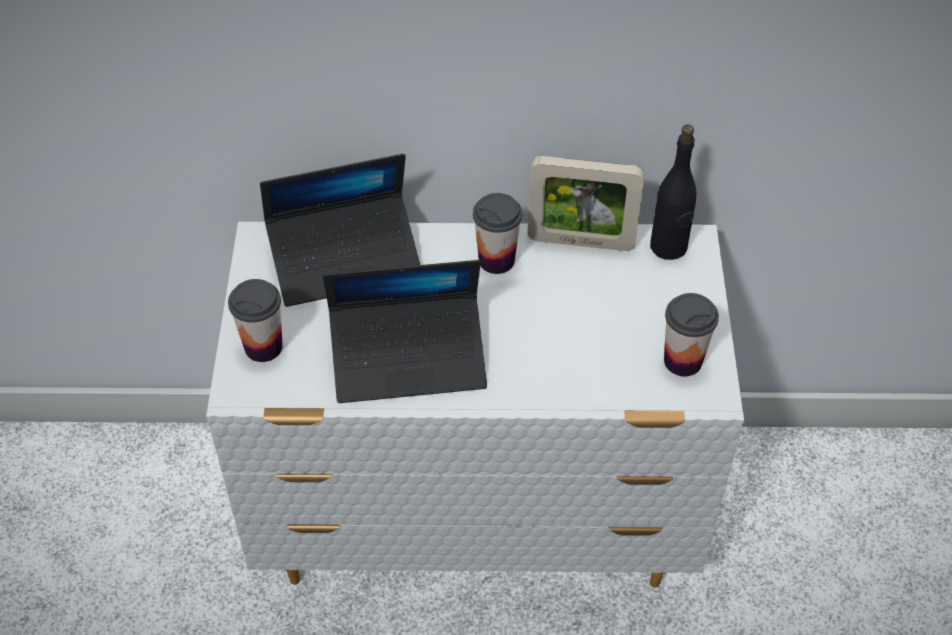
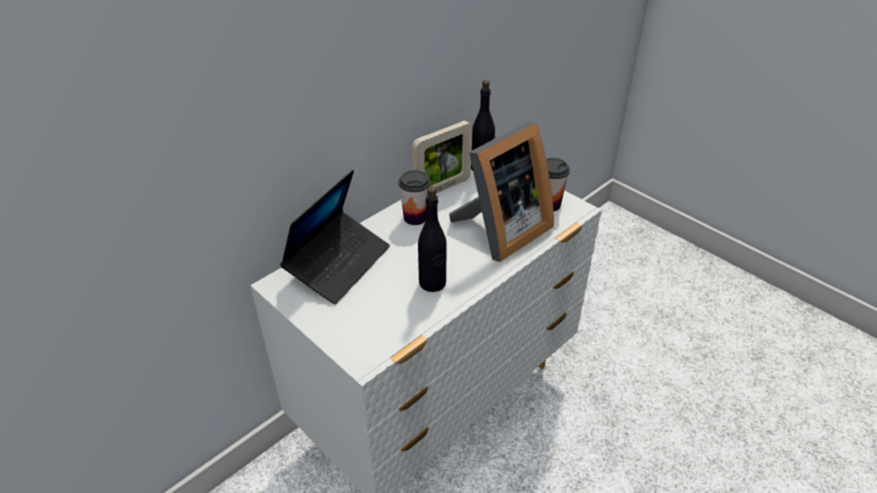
camera: 45 degrees left, 10 degrees down
cup [228,279,283,362] -> none
laptop [323,260,487,403] -> black bottle [418,186,447,292]
none -> picture frame [449,121,554,262]

